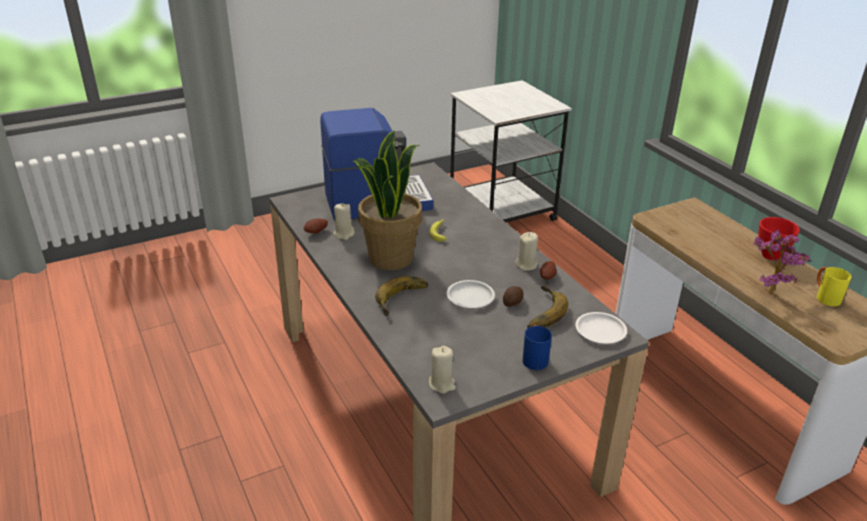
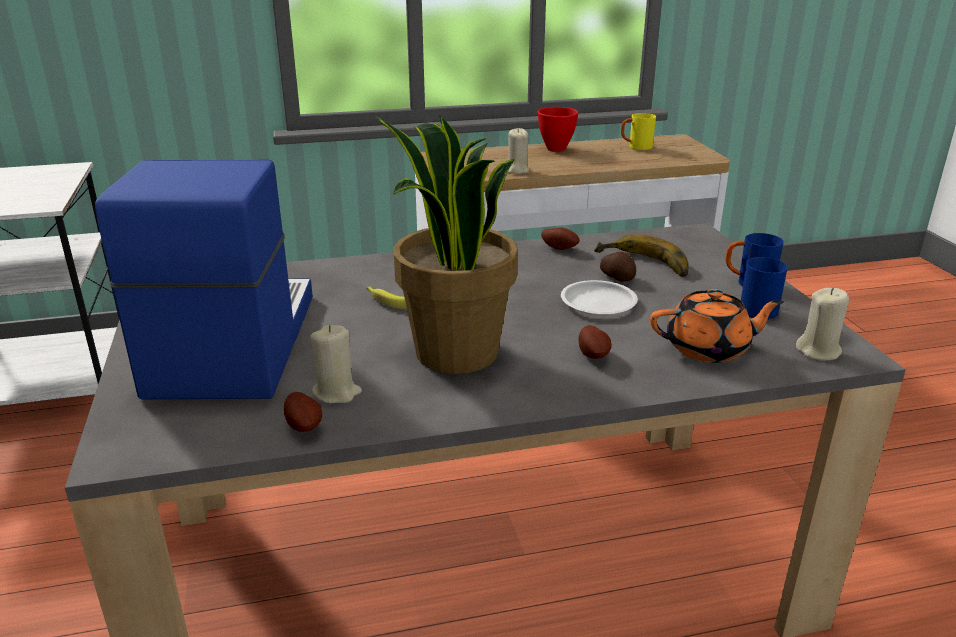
camera: 75 degrees left, 5 degrees down
banana [375,276,428,316] -> potato [578,325,611,359]
beige candle [515,232,538,271] -> beige candle moved to [508,128,529,174]
white plate [575,312,627,343] -> none
potted plant [753,230,811,295] -> none
none -> orange teapot [650,289,784,363]
none -> blue mug [741,257,788,320]

